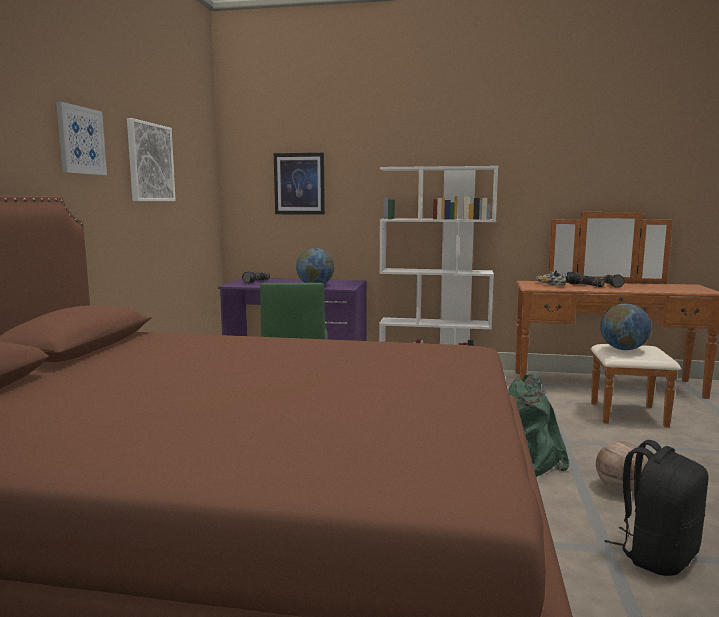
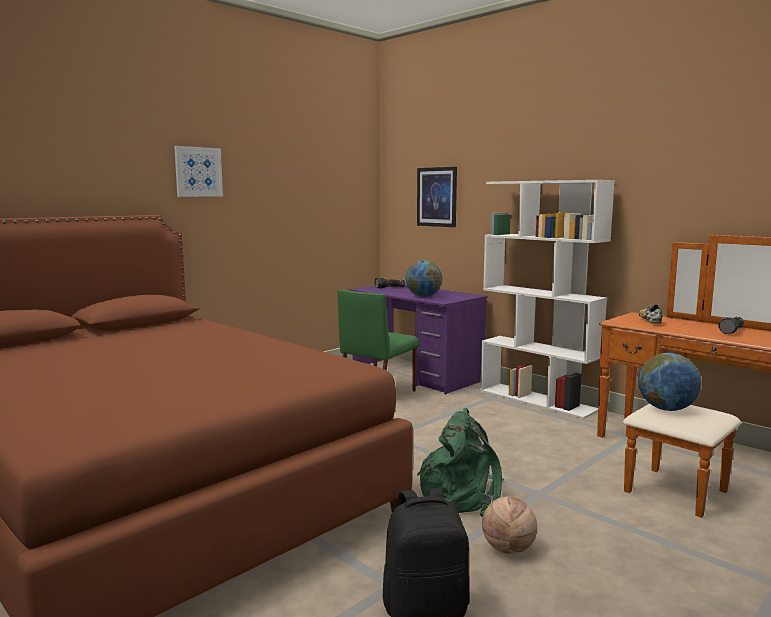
camera: 35 degrees right, 0 degrees up
picture [127,118,176,201] -> none
flashlight [566,272,605,287] -> none

